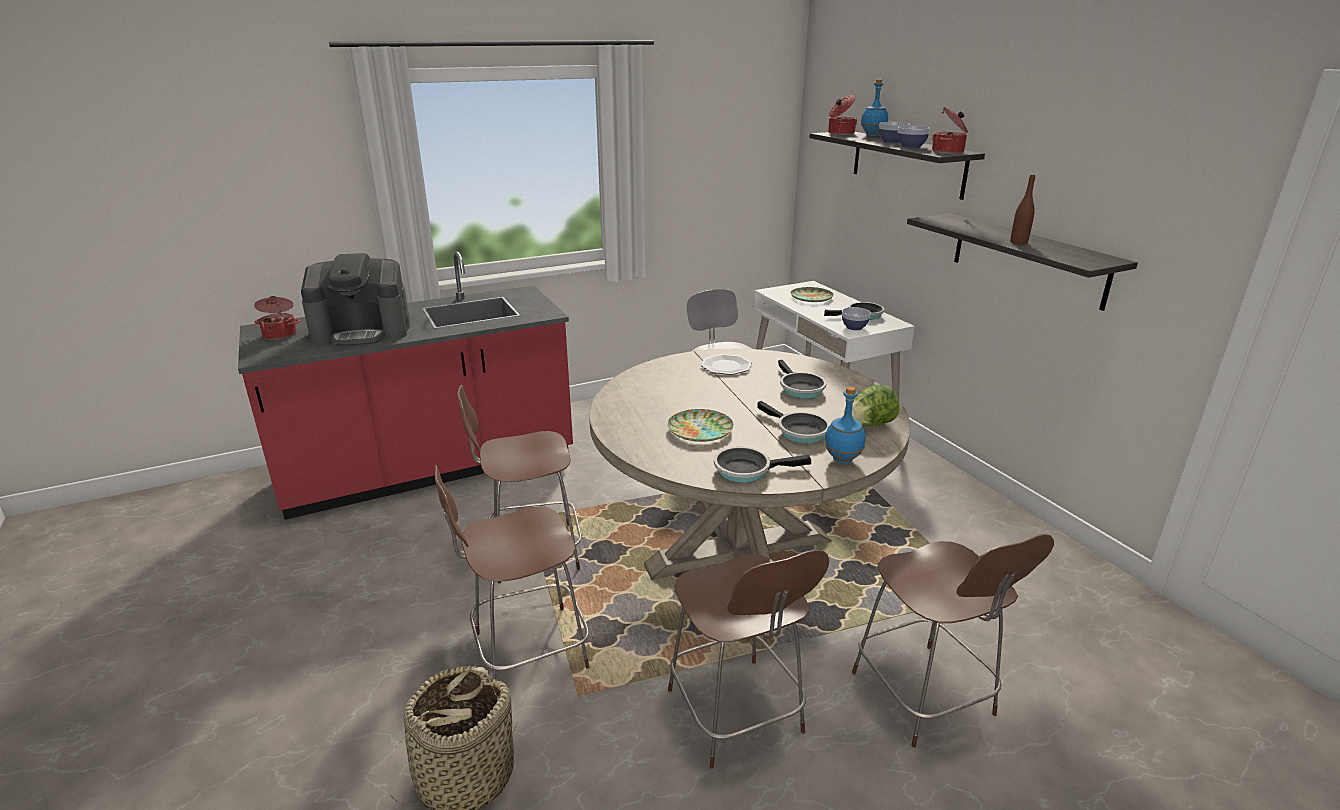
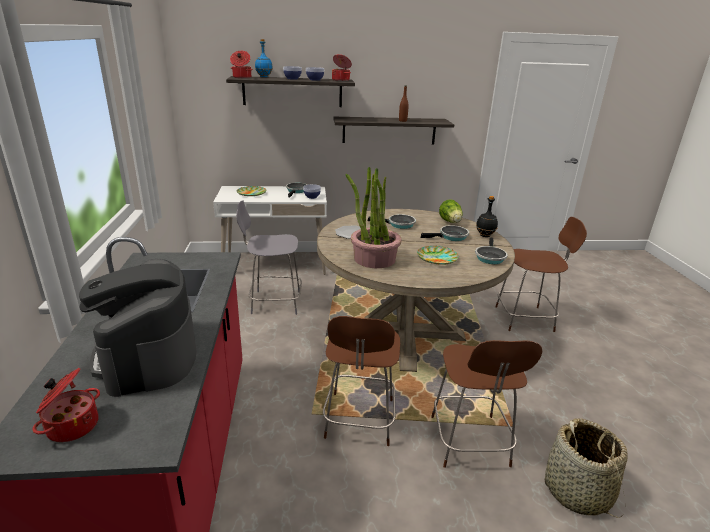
camera: 70 degrees left, 0 degrees up
coffee machine [301,253,411,346] -> coffee machine turned 150 degrees clockwise [79,259,196,397]
brown chair [668,550,829,768] -> none
blue bottle [824,387,866,464] -> black bottle [476,196,498,237]
none -> potted plant [346,167,402,268]

